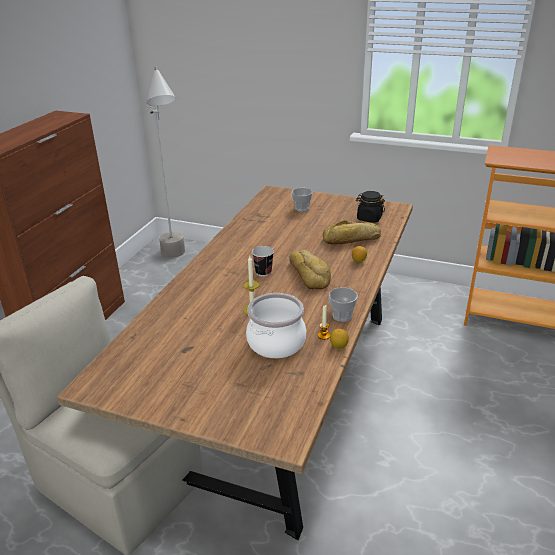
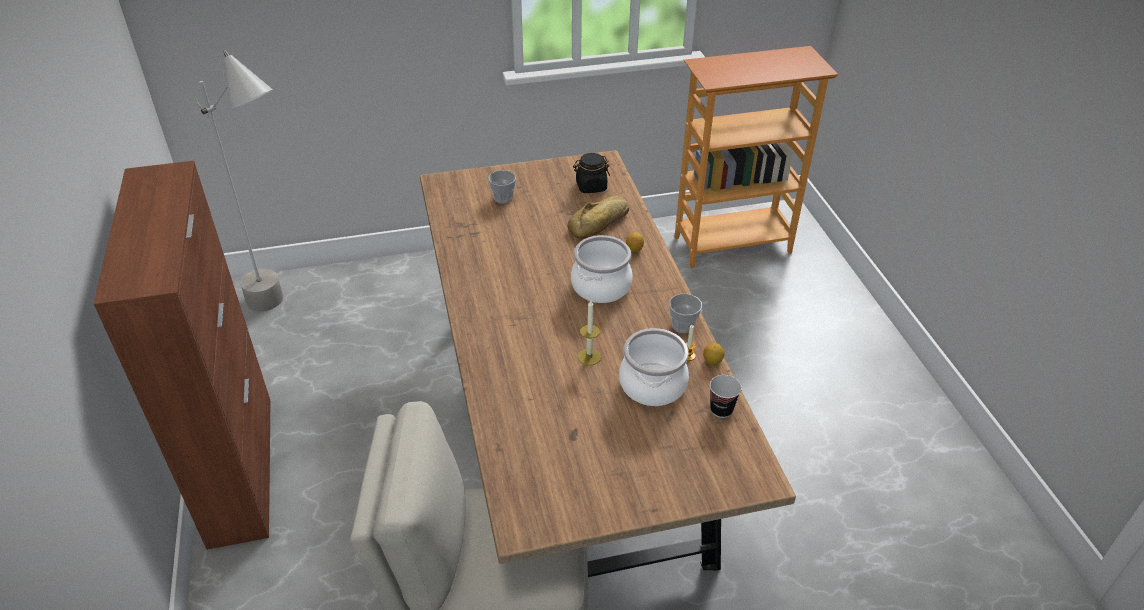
camera: 35 degrees left, 10 degrees up
cup [252,246,274,277] -> cup moved to [710,375,742,418]
bread [289,250,331,289] -> cooking pot [571,235,633,303]

